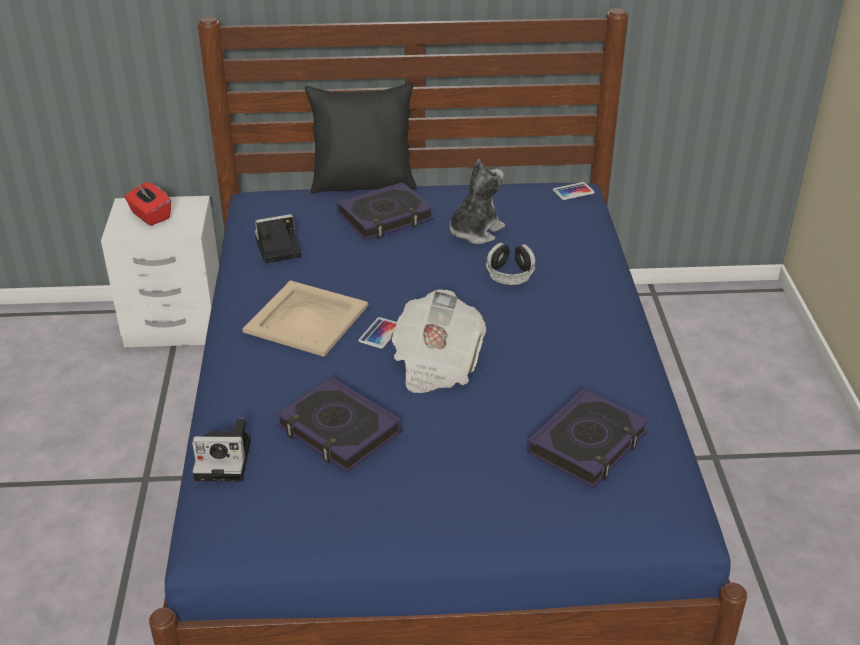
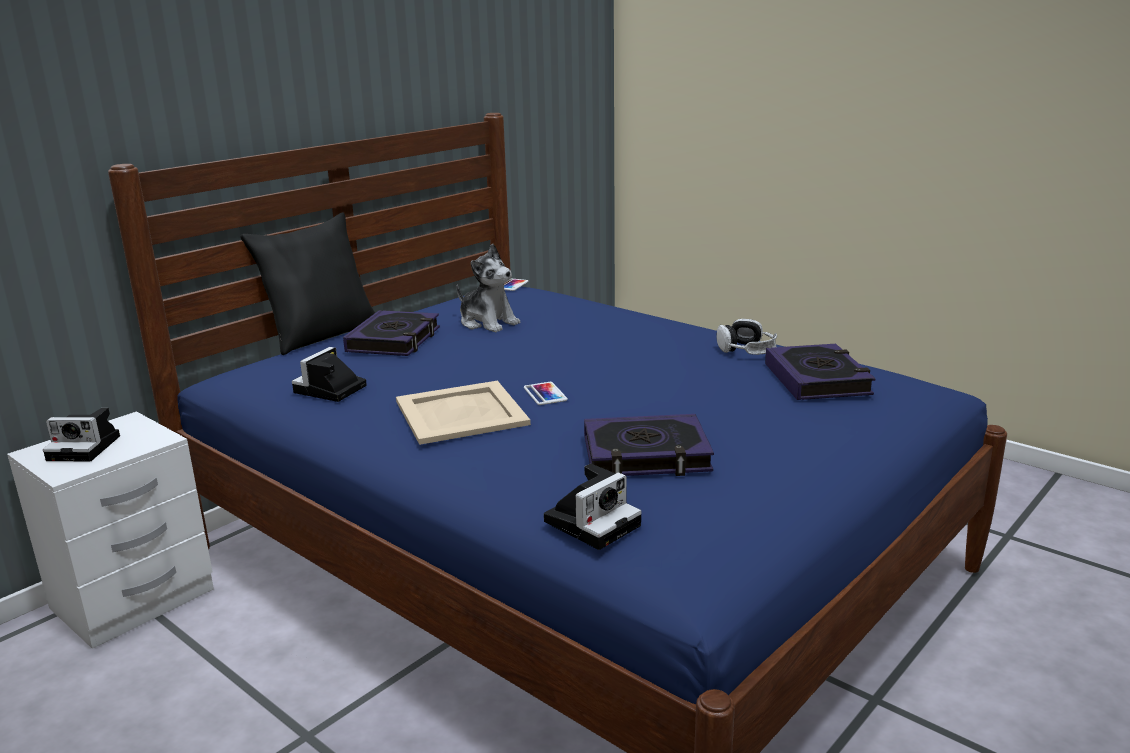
camera: 45 degrees left, 15 degrees down
red tissue box [124,182,171,226] -> camera [43,408,120,461]
newspaper [391,289,486,393] -> none
plush toy [449,159,505,244] -> plush toy turned 135 degrees clockwise [457,244,520,332]
headphones [486,243,536,285] -> headphones moved to [717,319,777,355]

